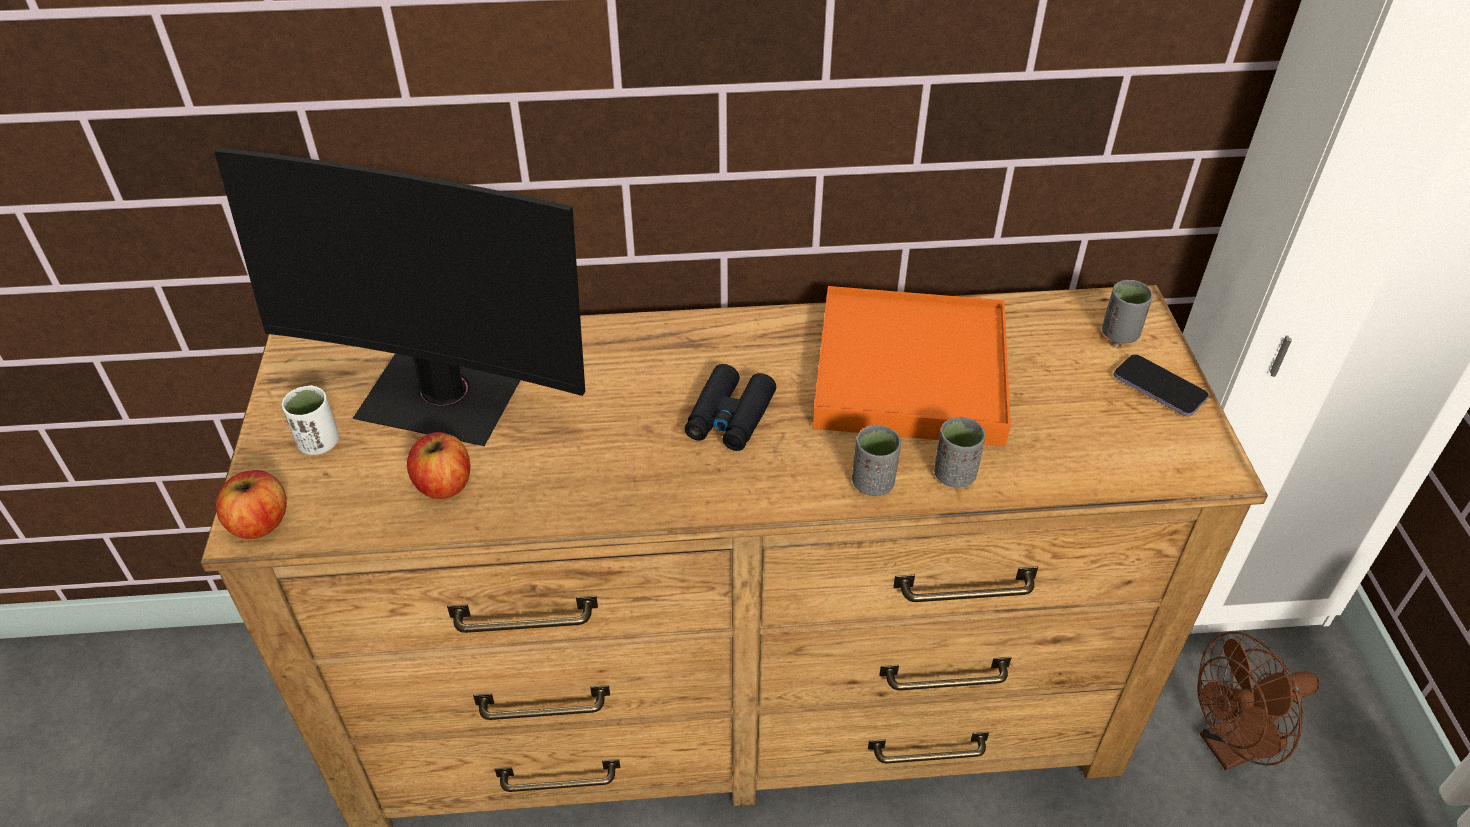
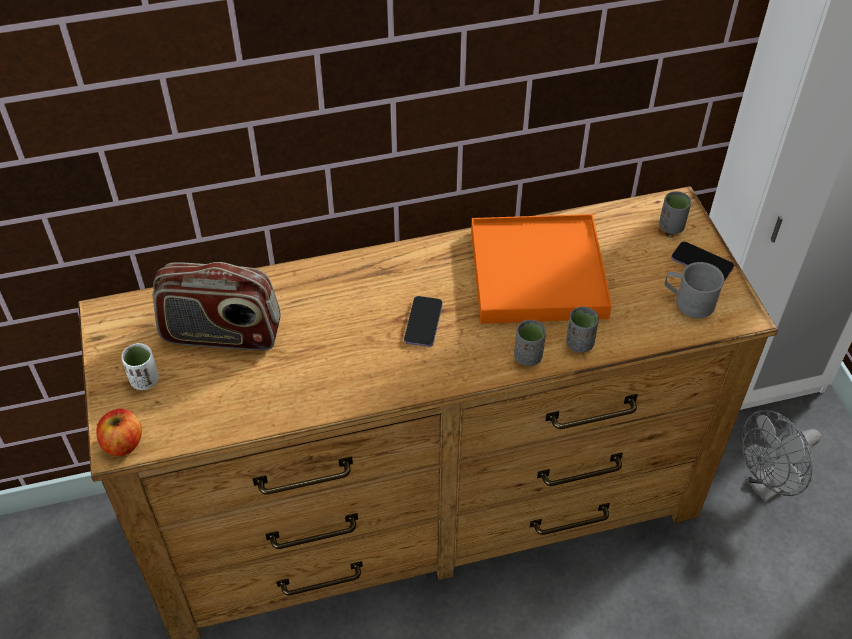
camera: 10 degrees left, 5 degrees up
monitor [215,148,585,446] -> radio [152,262,281,351]
apple [407,432,470,499] -> none
black binoculars [684,364,776,451] -> phone [404,296,443,347]
brown fan [1197,632,1319,770] -> grey fan [742,410,821,502]
none -> grey mug [665,262,724,318]

